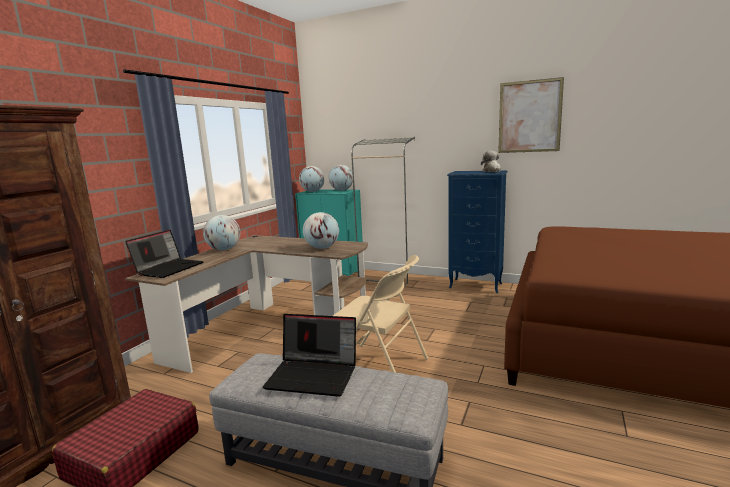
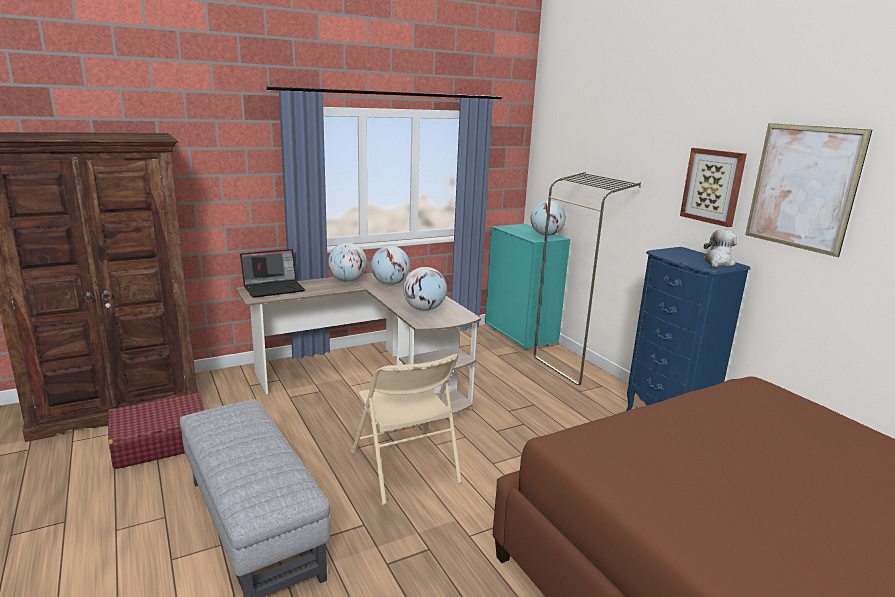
camera: 35 degrees right, 5 degrees up
laptop [263,314,356,397] -> none
globe [299,166,325,192] -> globe moved to [371,246,410,285]
none -> picture [680,148,747,227]

